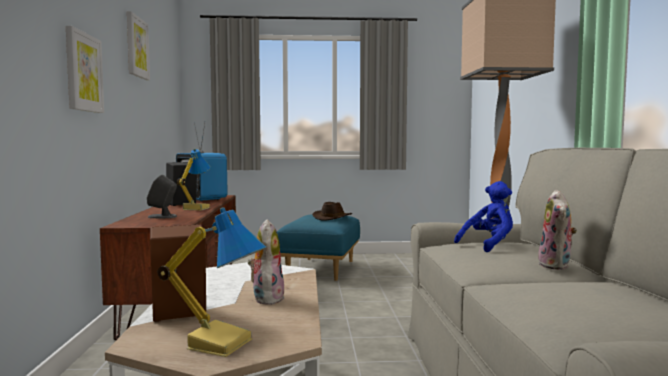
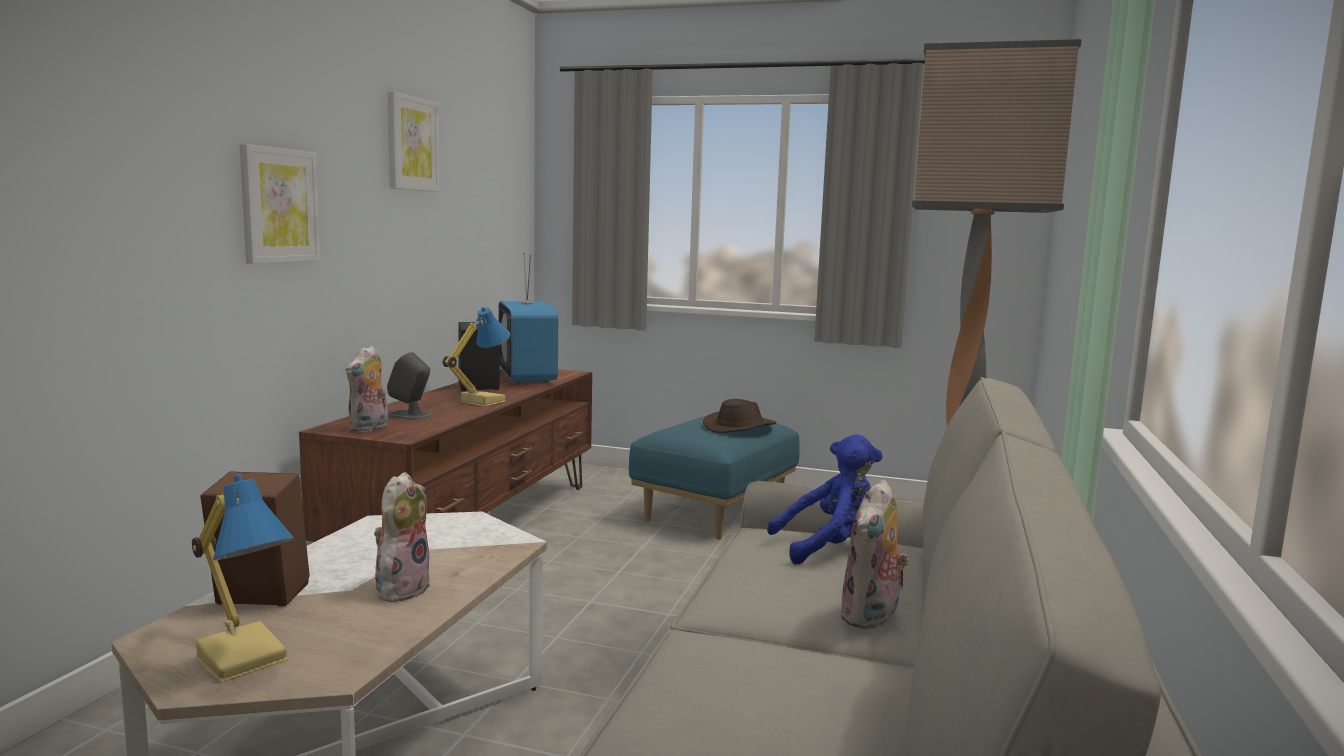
camera: 20 degrees right, 5 degrees up
none -> plush toy [346,346,388,432]

